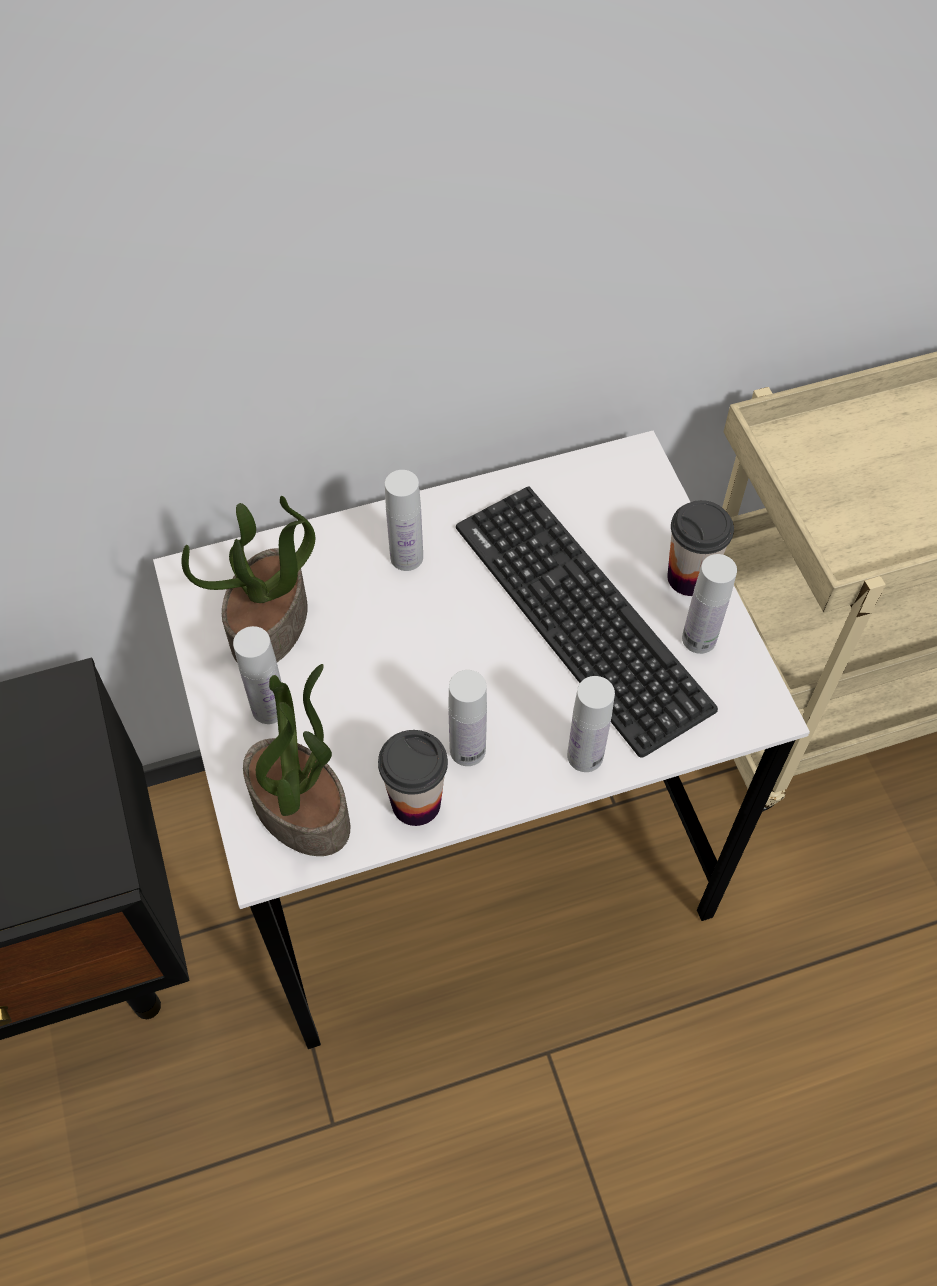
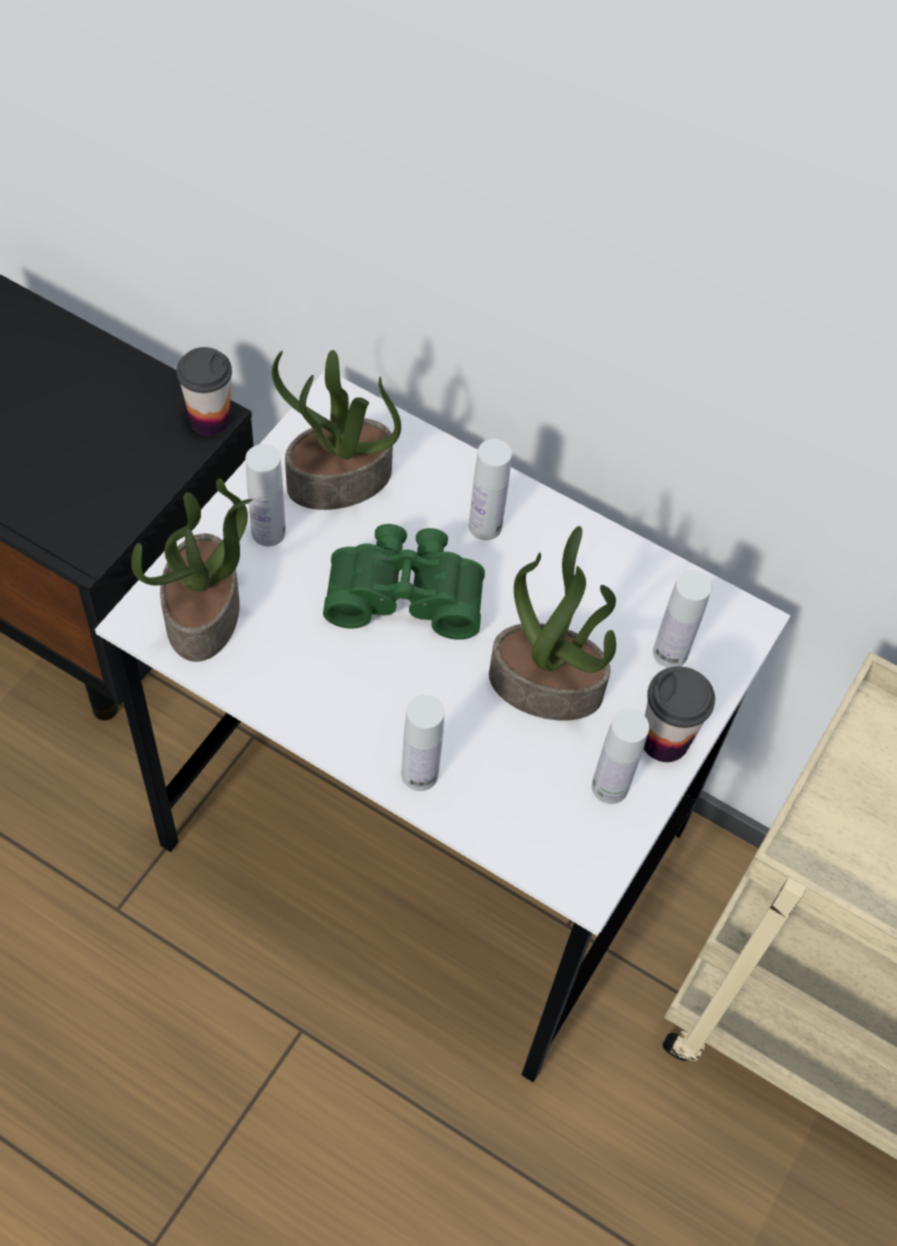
camera: 45 degrees right, 0 degrees up
cup [378,730,448,826] -> cup moved to [177,347,232,436]
white bottle [448,670,487,766] -> white bottle moved to [653,570,712,668]
keyboard [456,486,718,758] -> potted plant [489,526,616,721]
none -> green binoculars [323,524,485,640]

